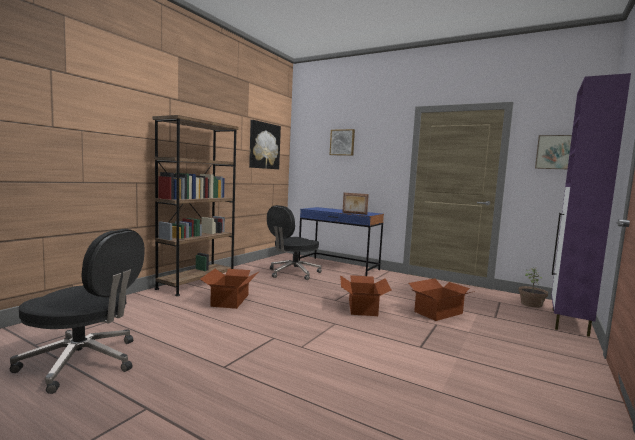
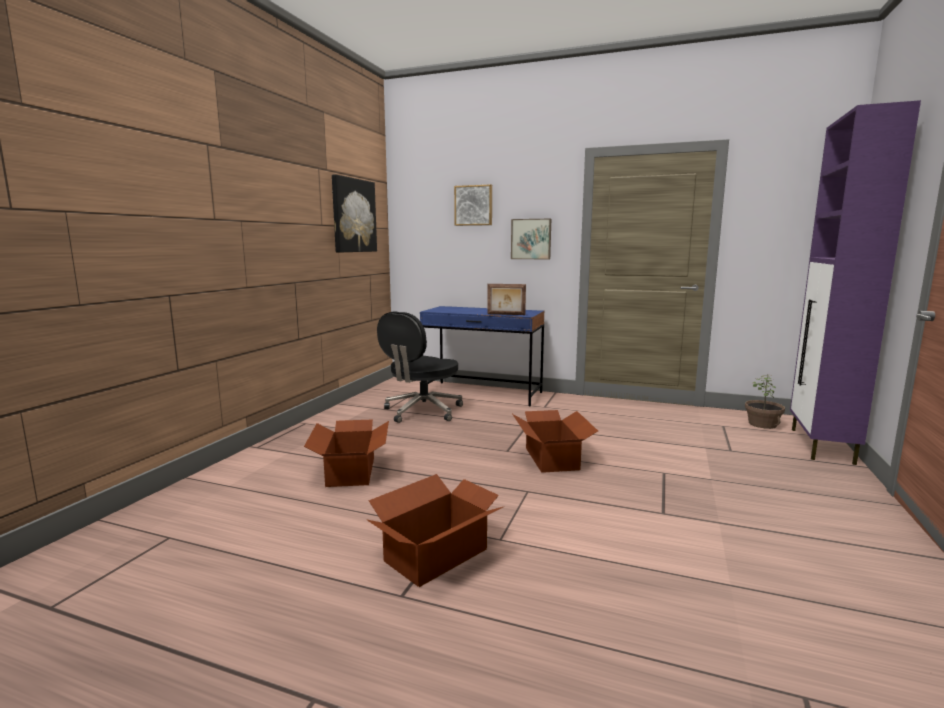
camera: 10 degrees left, 5 degrees up
black office chair [10,229,145,394] -> none
brown bookcase [152,115,239,296] -> none
cardboard box [408,278,475,321] -> cardboard box moved to [366,474,503,587]
picture [535,135,572,169] -> picture moved to [511,219,551,260]

